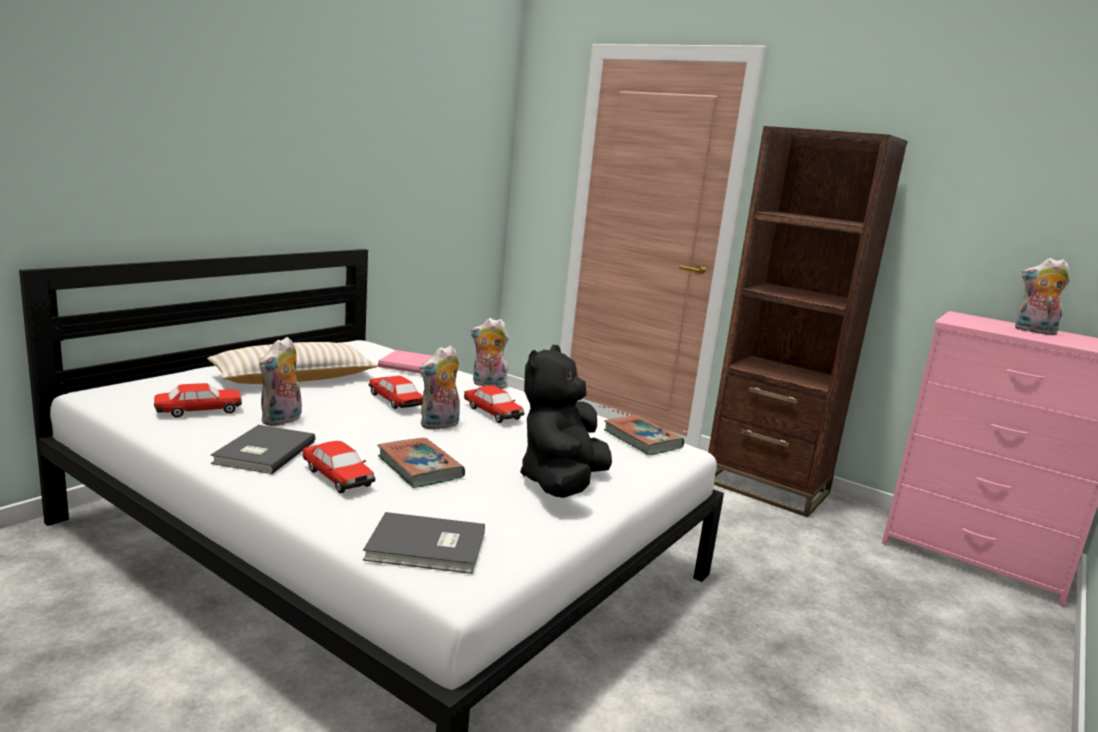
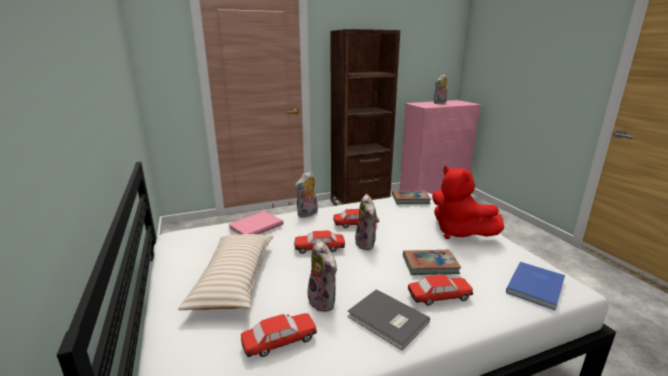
camera: 55 degrees left, 5 degrees up
toy car [154,383,242,418] -> toy car turned 60 degrees clockwise [241,313,317,357]
grey book [363,512,485,574] -> blue book [506,262,565,311]
black plush toy [520,345,612,498] -> red plush toy [432,166,504,239]

